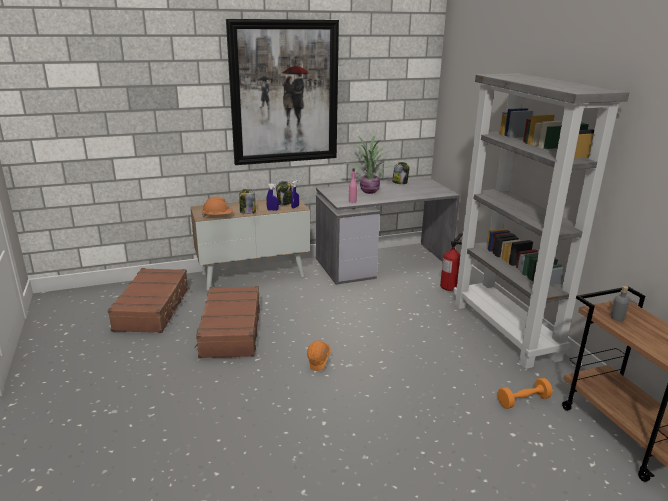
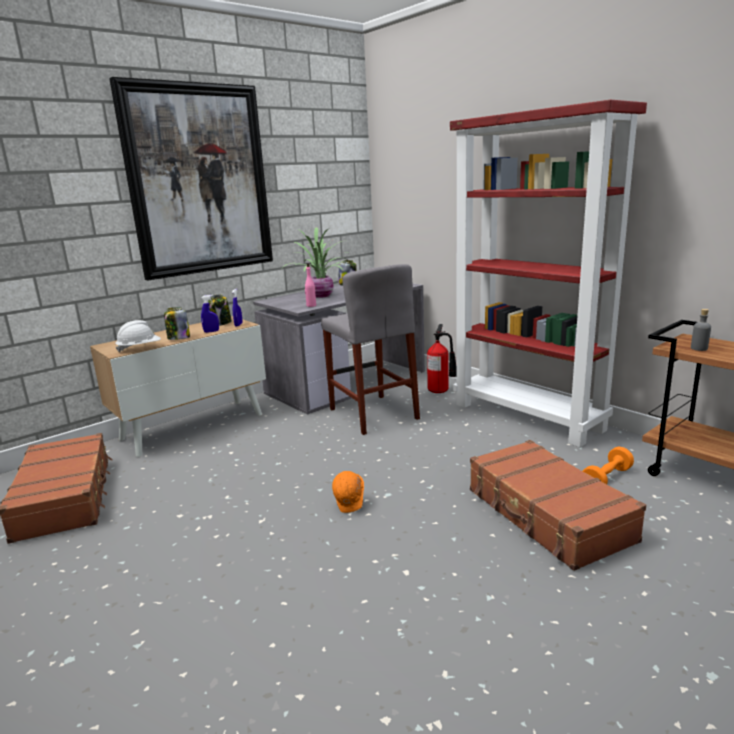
camera: 20 degrees left, 5 degrees down
brown suitcase [194,286,260,358] -> brown suitcase moved to [470,440,646,571]
orange hard hat [202,196,233,217] -> white hard hat [115,320,161,353]
grey bookcase [453,73,629,369] -> red bookcase [450,100,647,447]
none -> grey stool [321,264,420,435]

